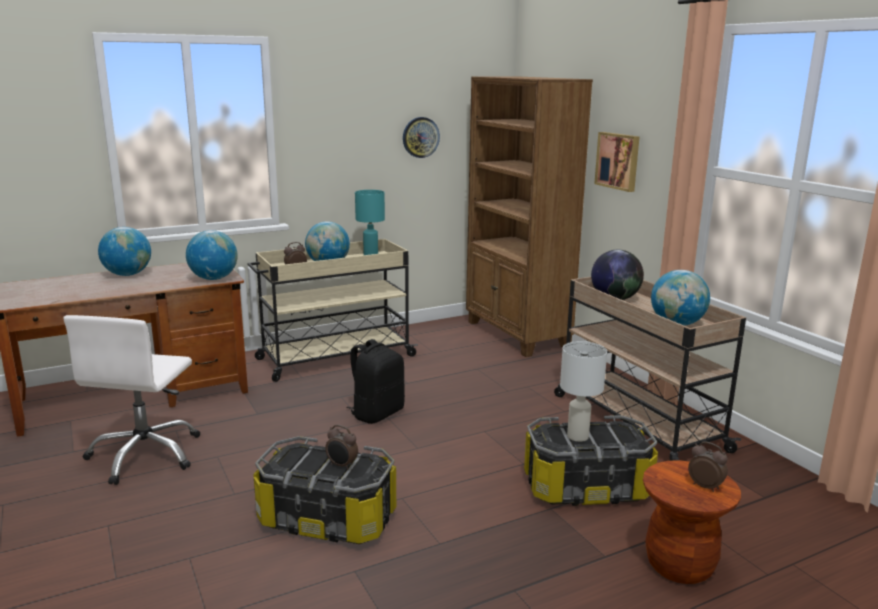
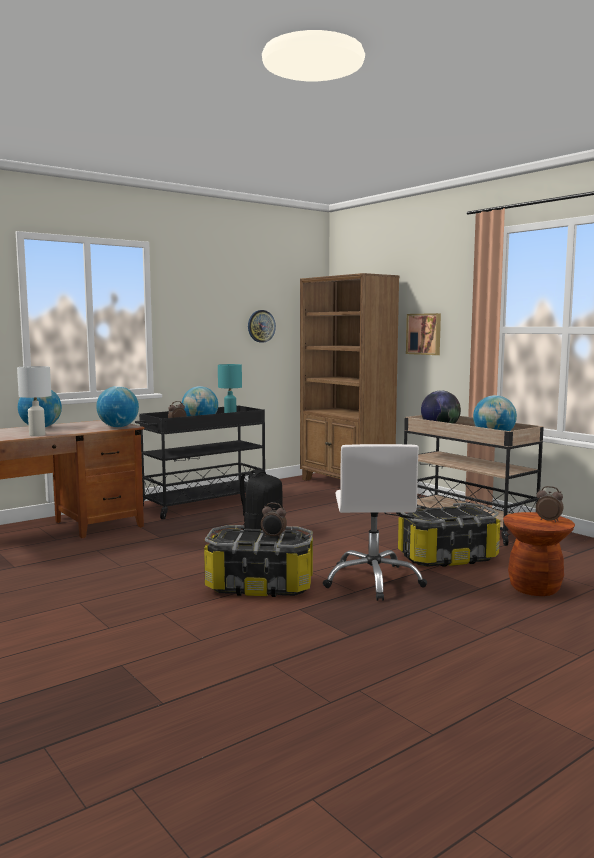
camera: 10 degrees left, 10 degrees down
white office chair [63,315,200,485] -> white office chair moved to [323,444,427,601]
beige cart [248,239,418,382] -> black cart [135,406,265,520]
white table lamp [560,341,607,442] -> white table lamp moved to [17,366,51,436]

